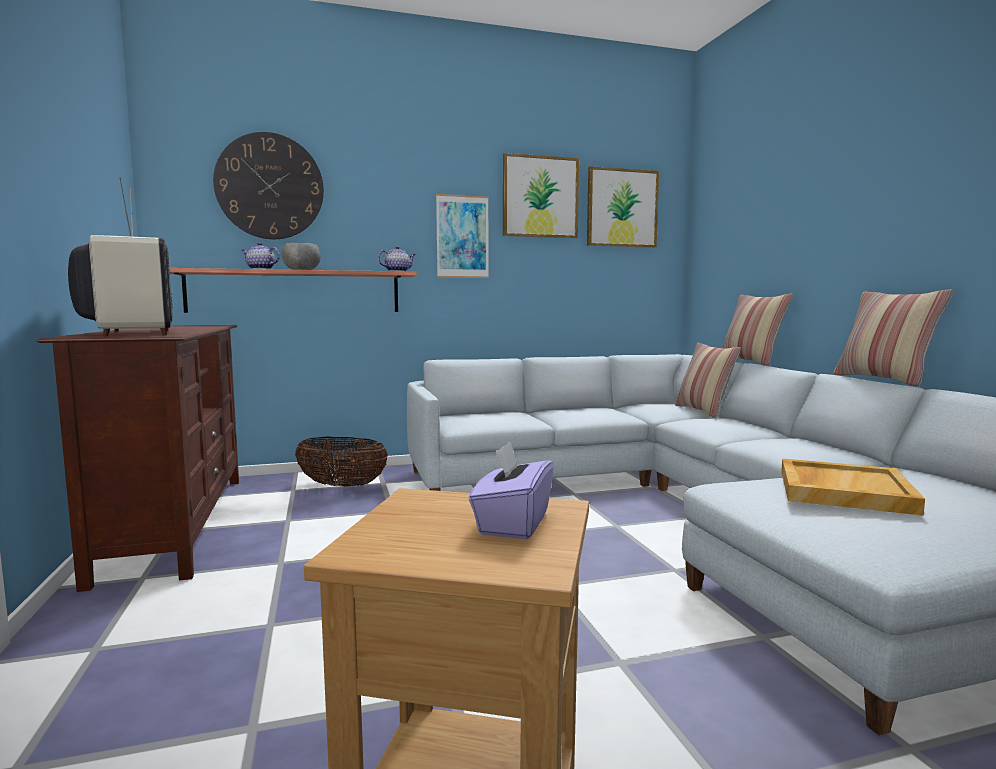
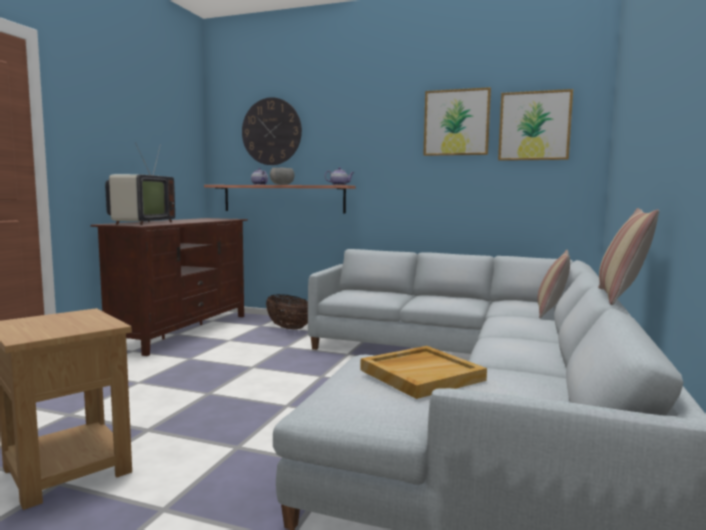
camera: 35 degrees right, 0 degrees up
picture [436,194,489,278] -> none
purple tissue box [469,441,554,540] -> none
pillow [722,293,793,366] -> none

